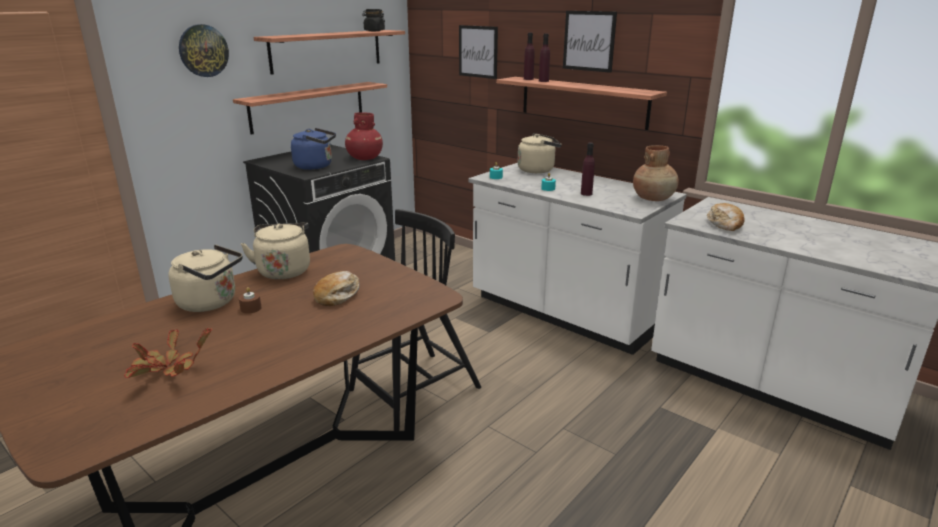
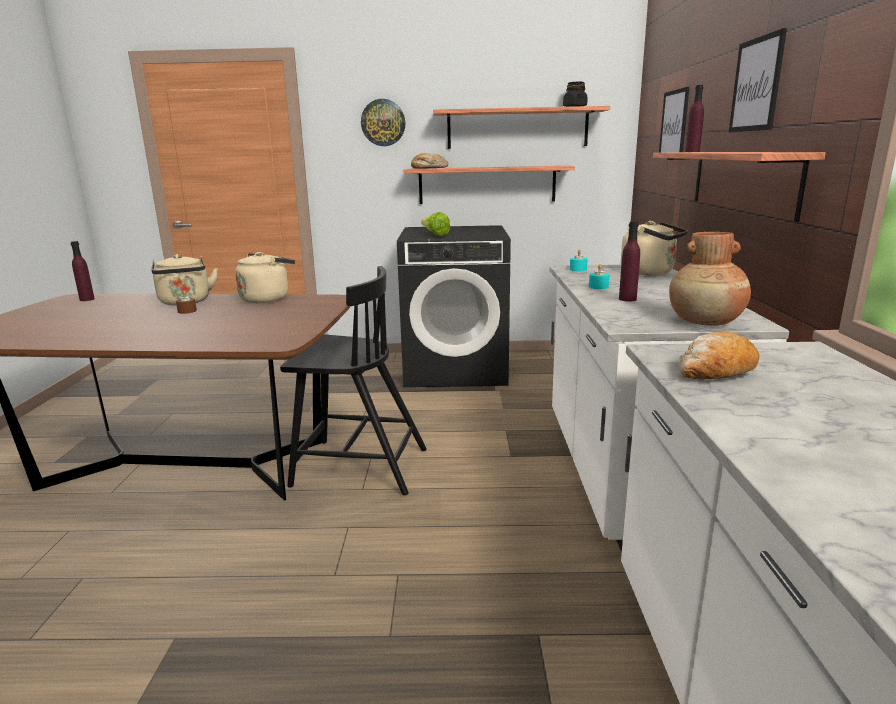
camera: 50 degrees right, 5 degrees down
potted plant [124,328,212,378] -> none
blue kettle [291,128,336,170] -> lettuce [421,212,450,236]
bread [313,271,360,306] -> bread moved to [411,153,449,169]
red vase [345,112,383,160] -> none
purple bottle [539,33,550,82] -> purple bottle moved to [71,241,95,301]

